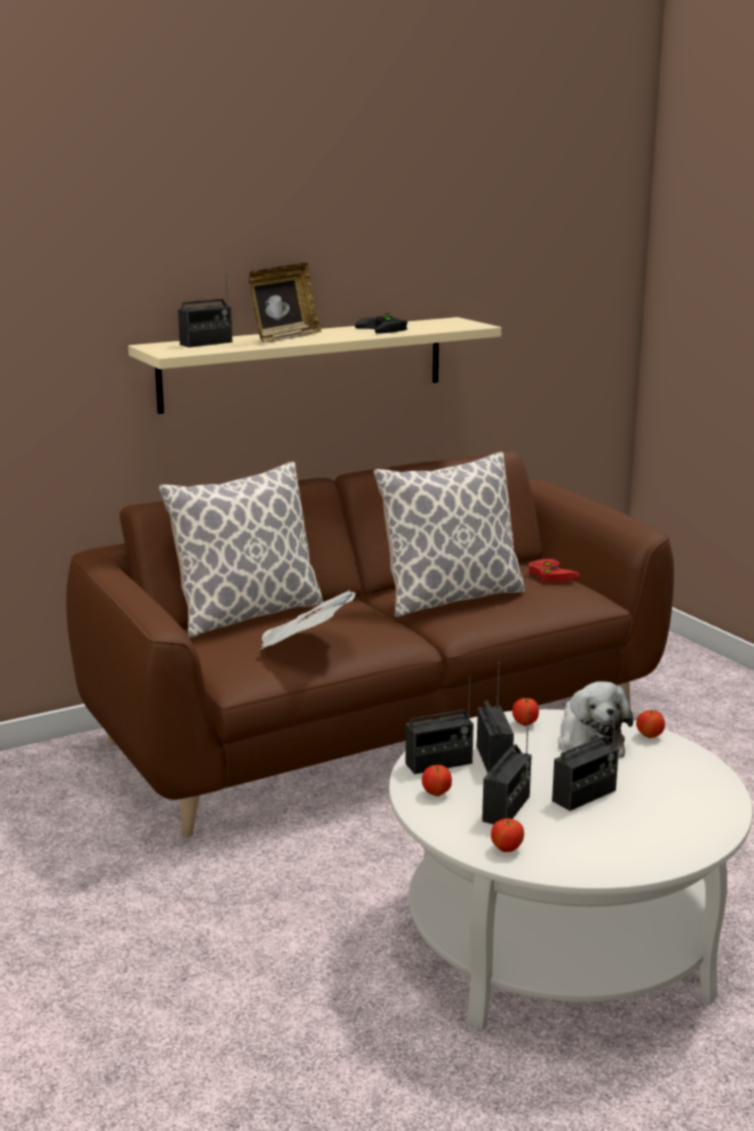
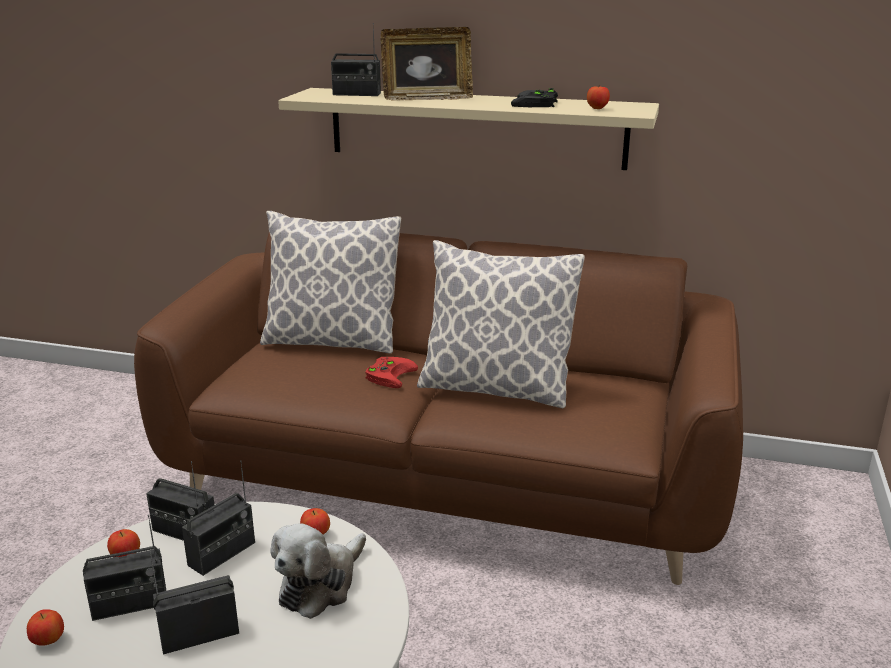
camera: 45 degrees right, 5 degrees up
newspaper [260,590,356,650] -> none
red game controller [528,559,580,582] -> red game controller moved to [365,357,418,388]
radio [552,701,619,811] -> radio turned 150 degrees clockwise [149,546,239,655]
apple [636,710,665,738] -> apple moved to [587,84,610,109]

